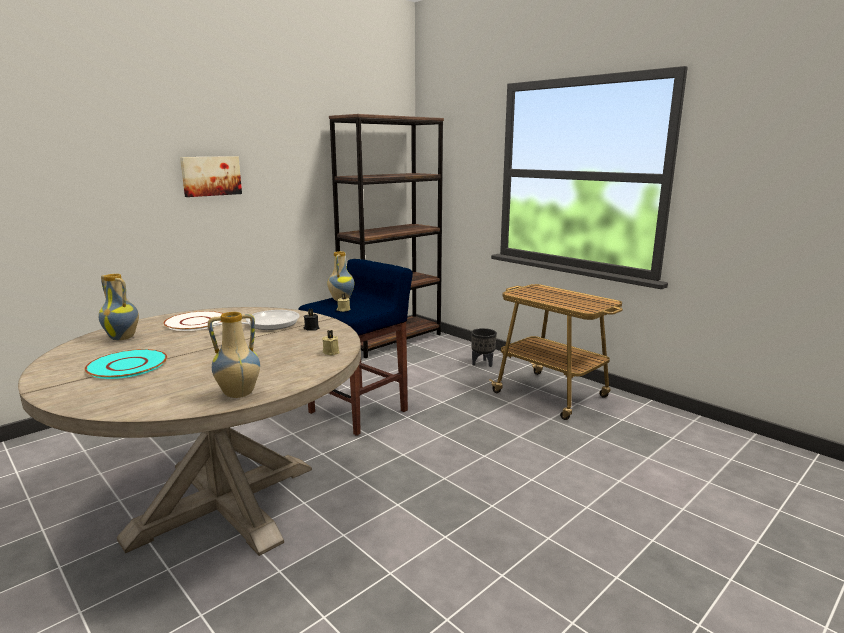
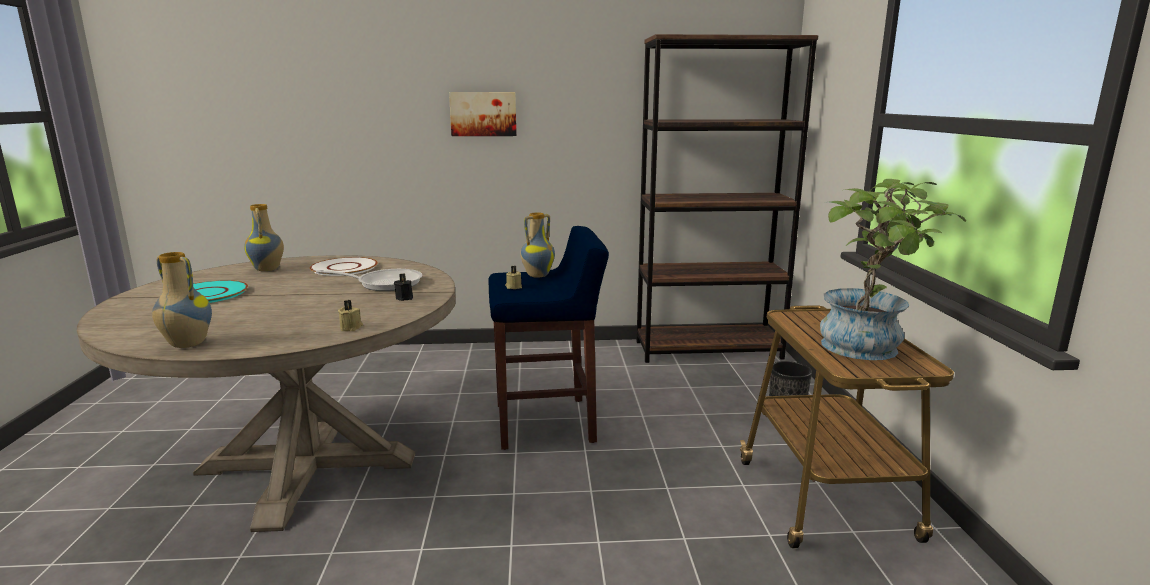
camera: 40 degrees right, 0 degrees up
none -> potted plant [820,179,966,360]

